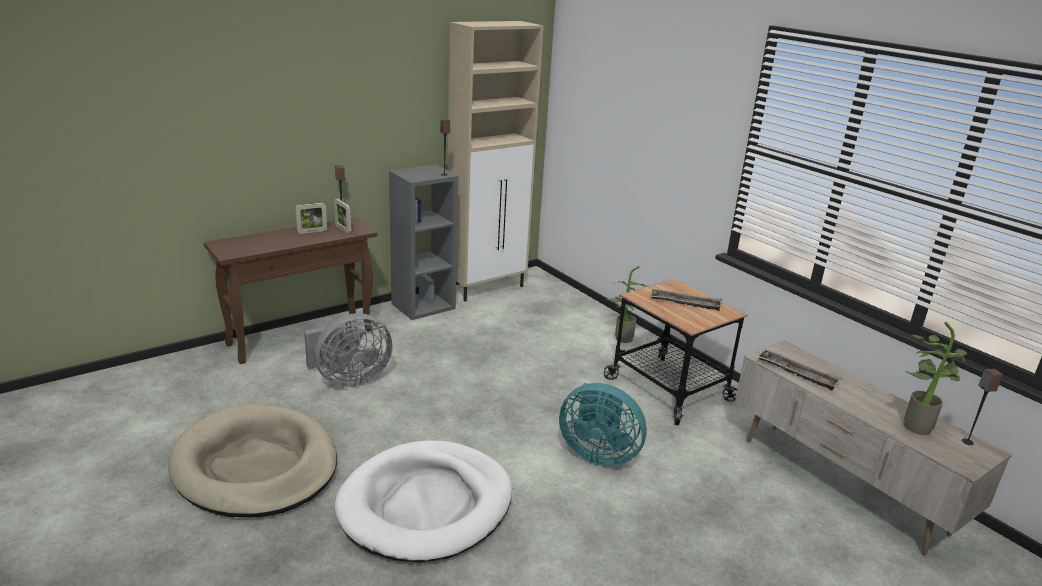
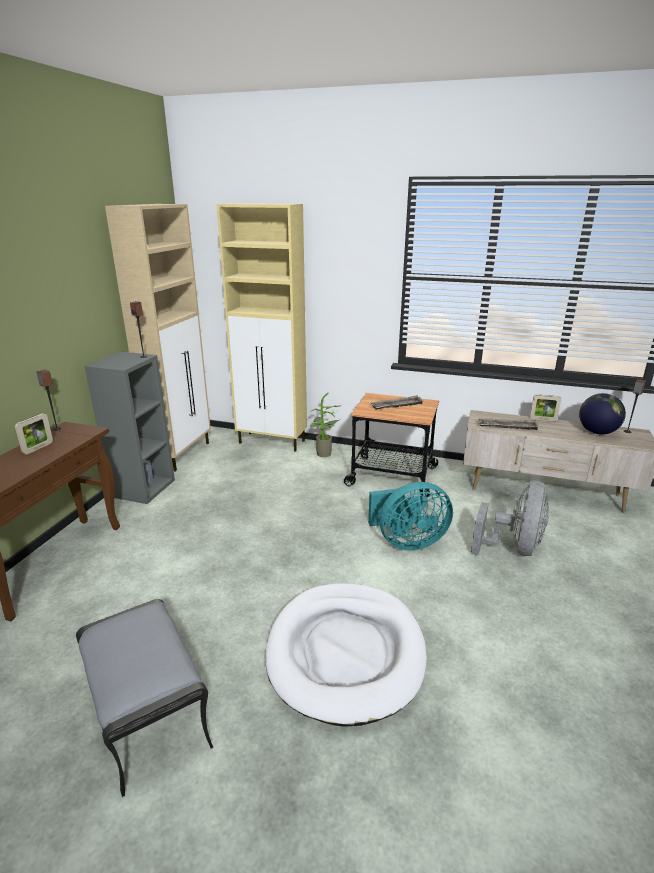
camera: 35 degrees left, 0 degrees up
beige dog bed [168,404,337,518] -> grey ottoman [76,599,213,797]
grey fan [304,313,393,387] -> grey fan moved to [471,480,549,556]
picture frame [334,198,351,233] -> picture frame moved to [530,394,561,421]
potted plant [904,322,968,435] -> globe [579,393,626,434]
none -> beige cabinet [216,203,307,452]

